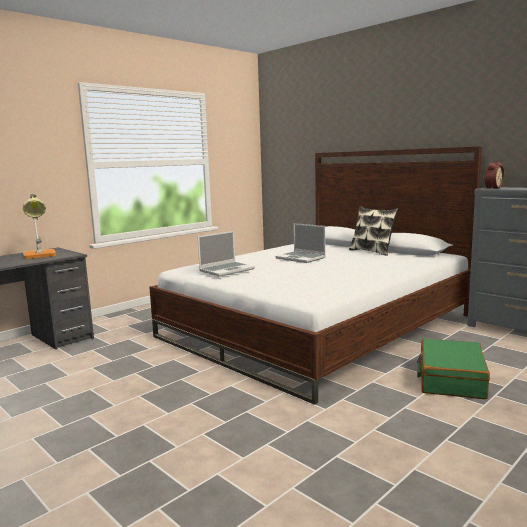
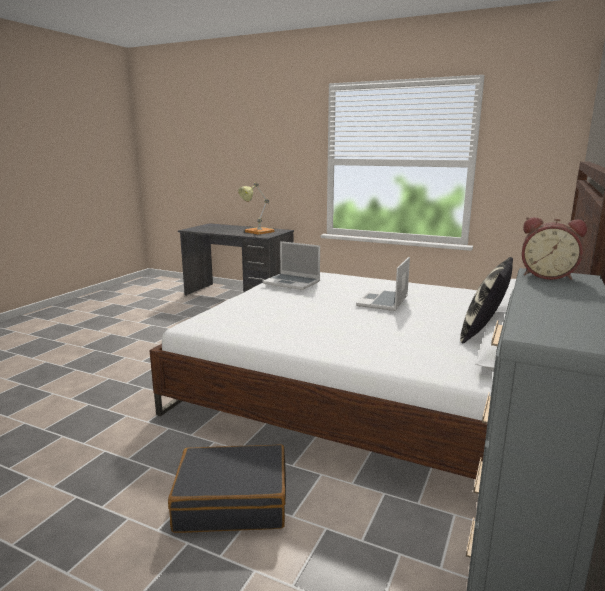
camera: 70 degrees right, 5 degrees up
green suitcase [417,339,490,399] -> black suitcase [168,444,286,533]

